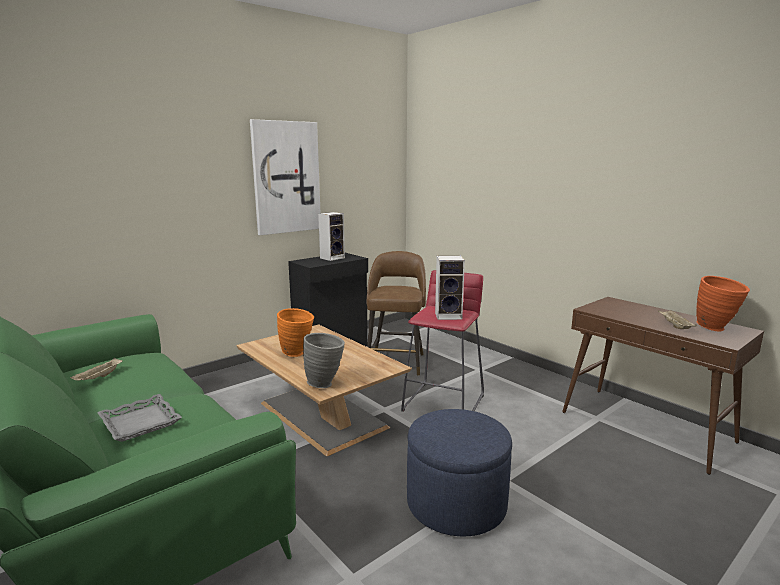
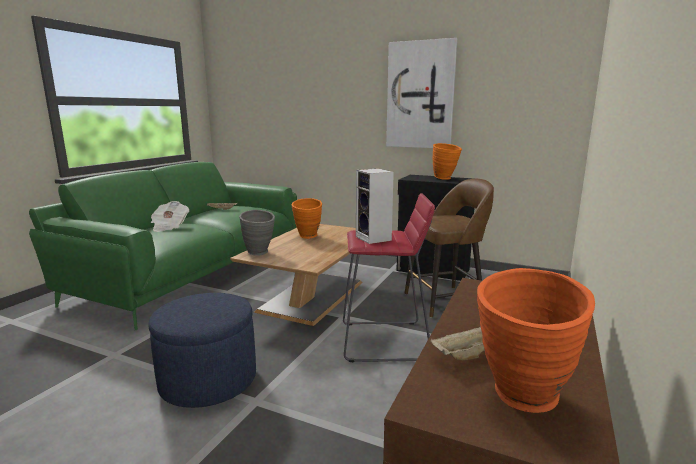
camera: 65 degrees right, 0 degrees up
grey tray [97,394,182,442] -> newspaper [150,201,189,232]
speaker [318,212,345,261] -> orange vase [433,143,462,180]

